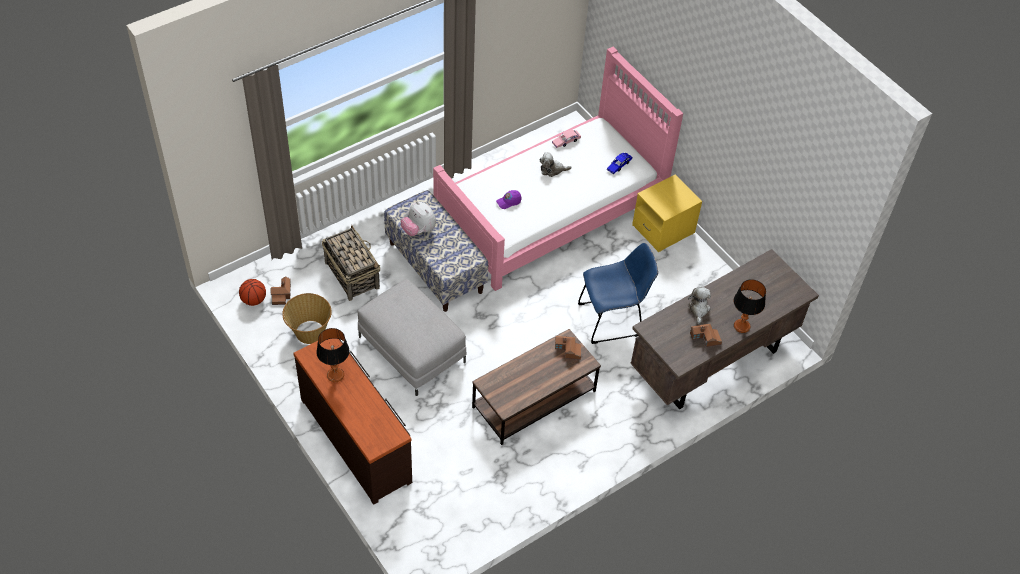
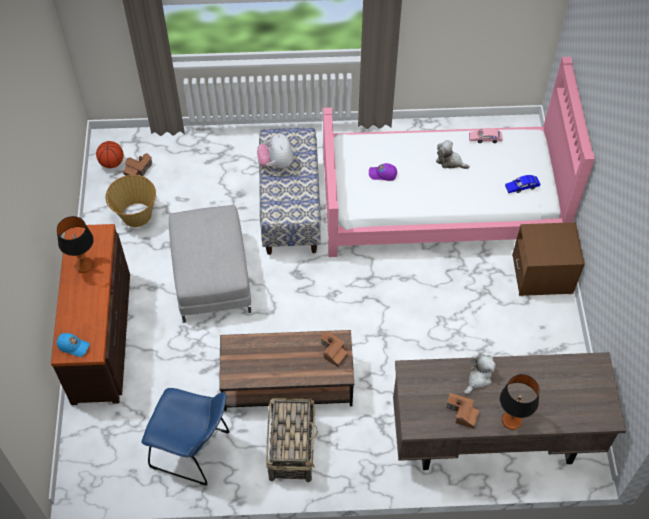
camera: 35 degrees right, 5 degrees up
basket [322,225,380,301] -> basket moved to [266,398,318,482]
blue chair [578,243,658,344] -> blue chair moved to [142,388,230,486]
yellow nightstand [632,174,702,252] -> brown nightstand [512,222,585,296]
none -> blue cap [57,333,90,357]

